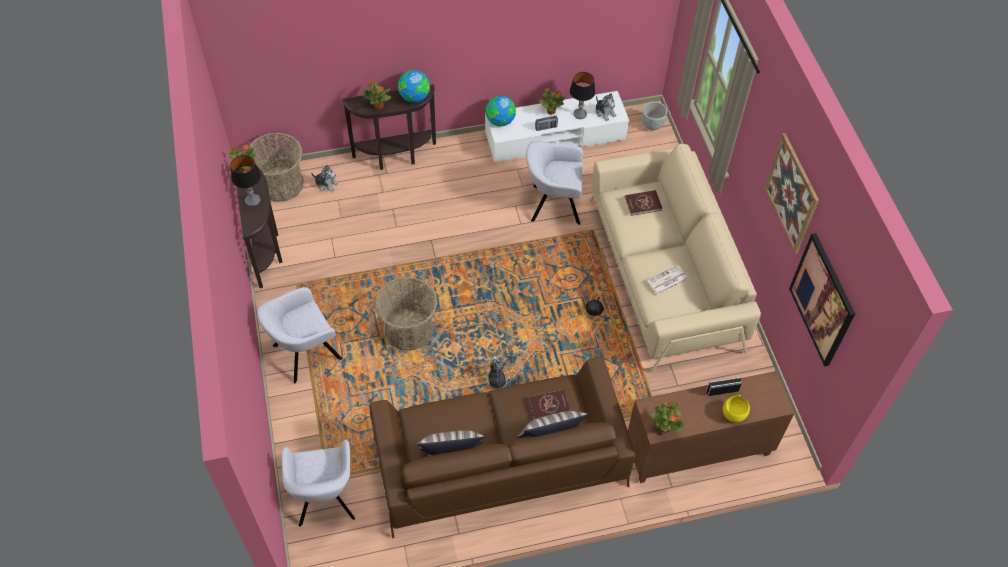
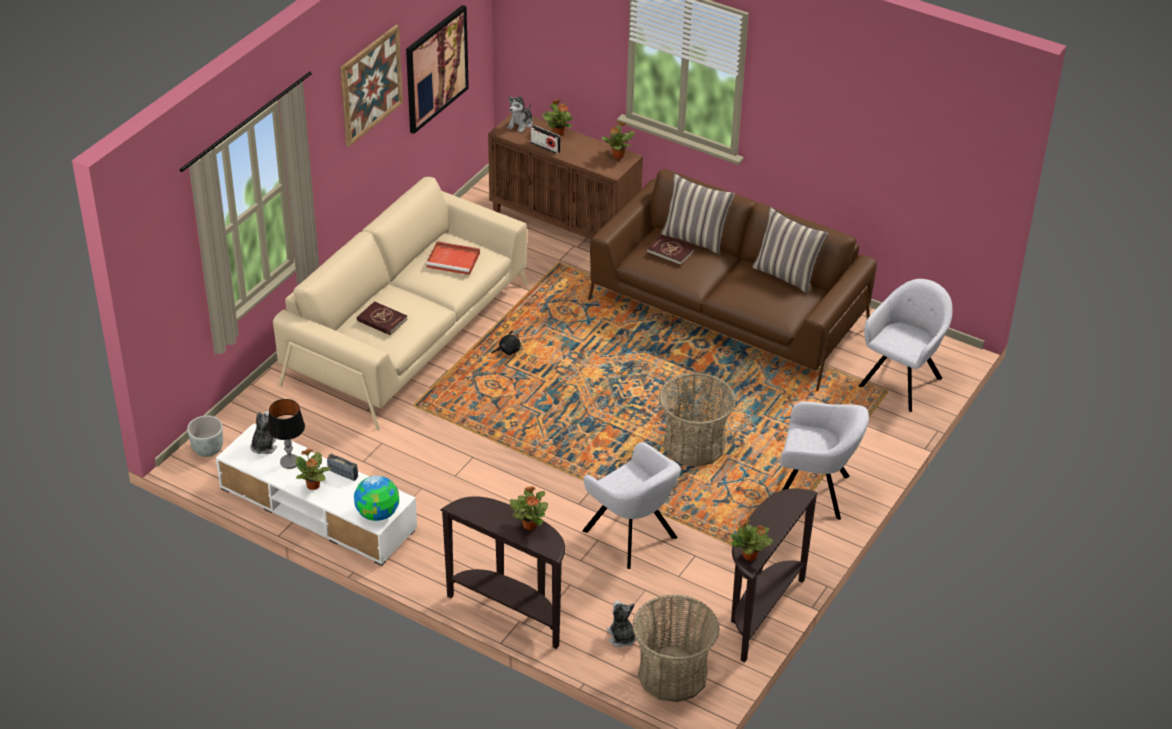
camera: 135 degrees left, 15 degrees down
table lamp [231,155,261,206] -> none
globe [398,70,430,102] -> none
plush toy [486,356,507,390] -> plush toy moved to [507,96,533,133]
grey armchair [526,141,583,225] -> grey armchair moved to [582,442,681,569]
newspaper [647,265,688,295] -> red tray [426,241,480,275]
yellow bowl [723,395,750,422] -> potted plant [542,99,573,136]

